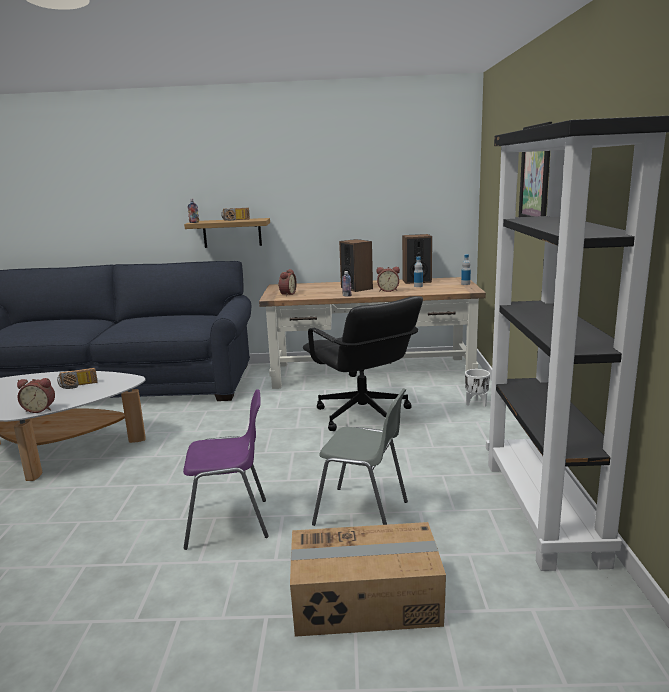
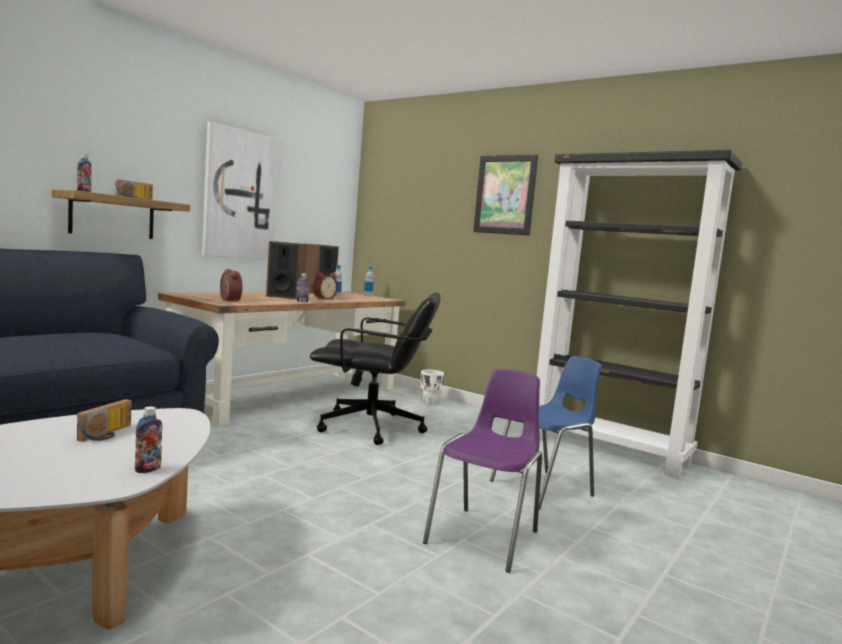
camera: 55 degrees left, 10 degrees down
alarm clock [17,378,55,413] -> bottle [135,407,162,473]
cardboard box [290,522,446,637] -> none
grey chair [312,388,408,526] -> blue chair [490,356,602,510]
none -> picture [202,122,280,259]

